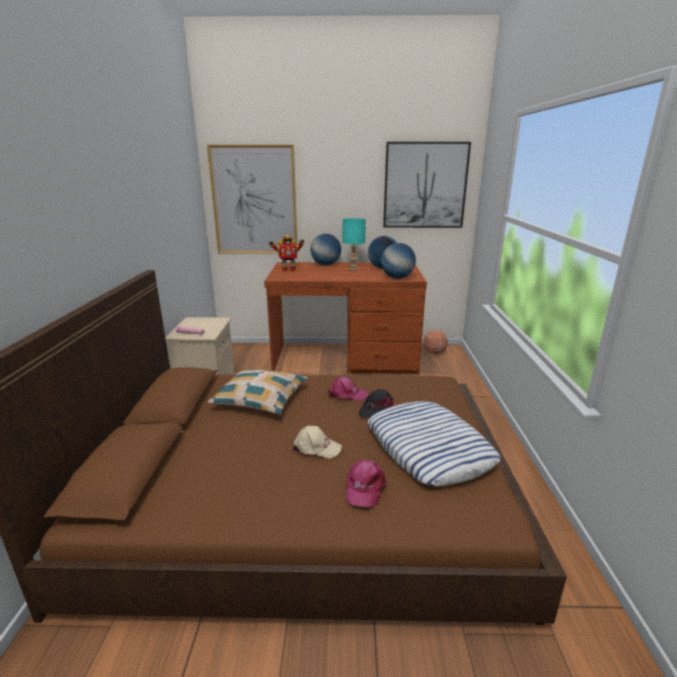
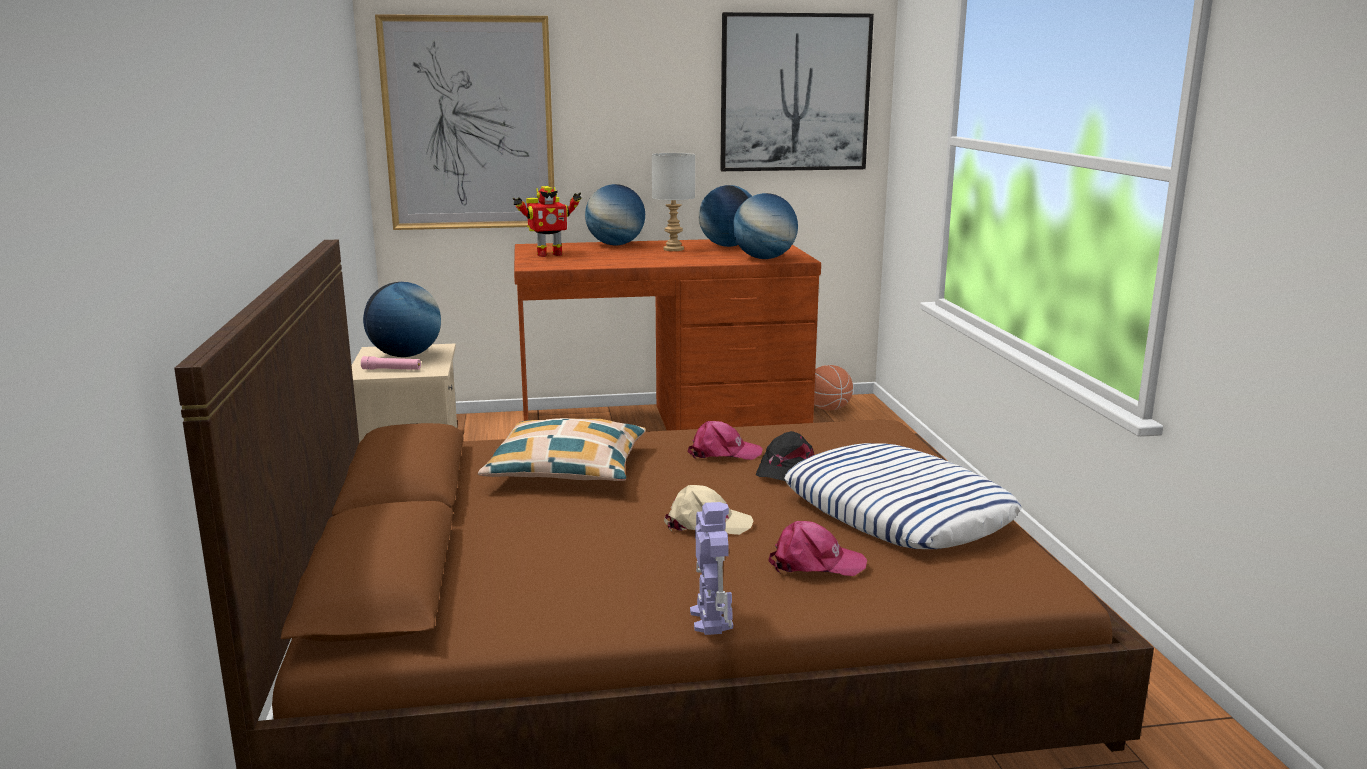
camera: 10 degrees left, 5 degrees down
turquoise table lamp [343,218,366,270] -> grey table lamp [652,153,695,251]
pink cap [346,460,386,507] -> pink cap turned 90 degrees counterclockwise [768,521,867,576]
none -> globe [363,282,441,357]
none -> toy robot [690,502,733,635]

